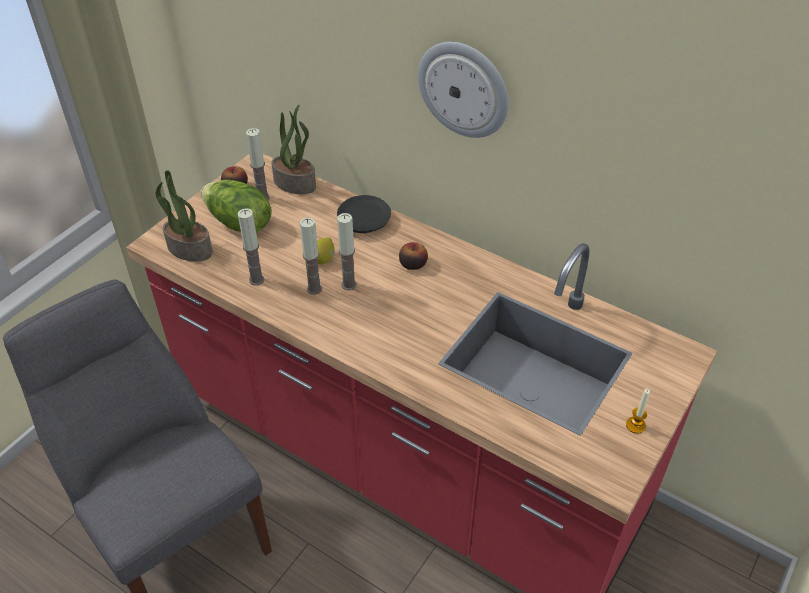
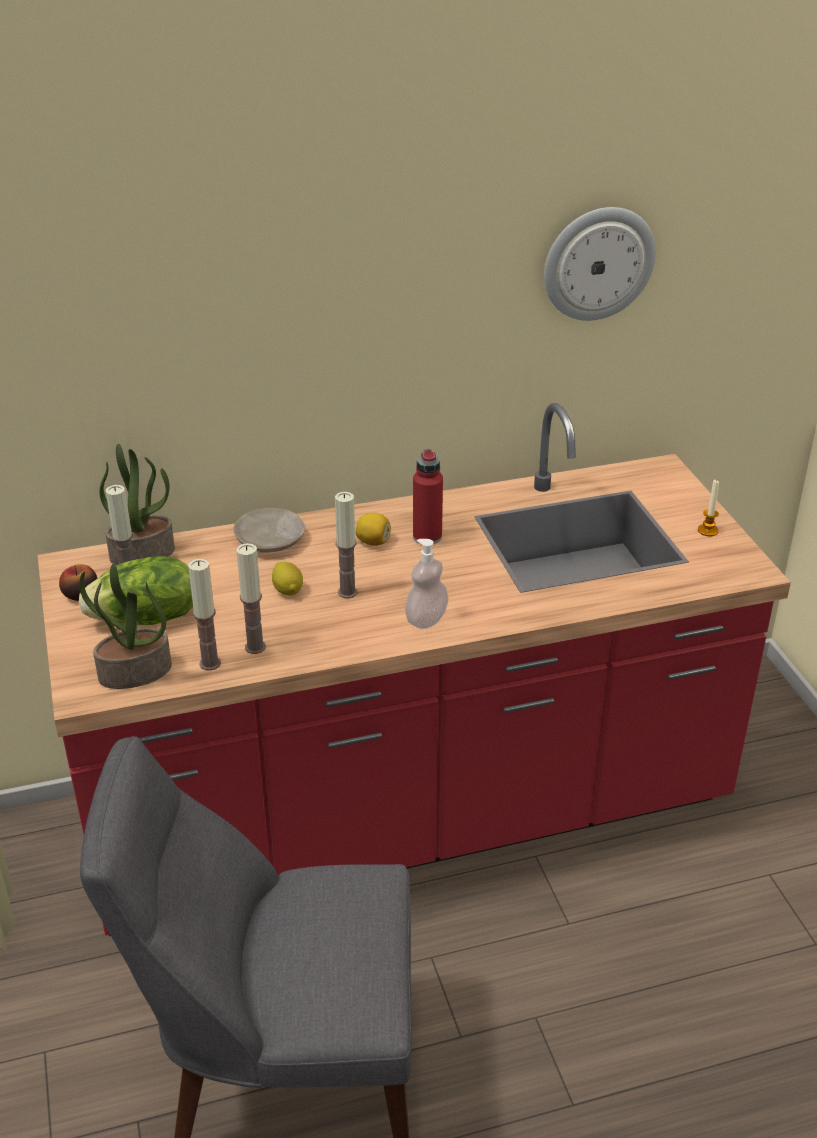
camera: 50 degrees left, 10 degrees down
candle [300,217,322,295] -> candle moved to [188,559,221,671]
black plate [337,195,391,233] -> beige plate [234,508,305,552]
apple [399,242,428,270] -> lemon [356,513,391,546]
wall clock [418,42,509,138] -> wall clock moved to [544,207,656,321]
none -> soap dispenser [405,539,448,629]
none -> red bottle [413,449,443,544]

